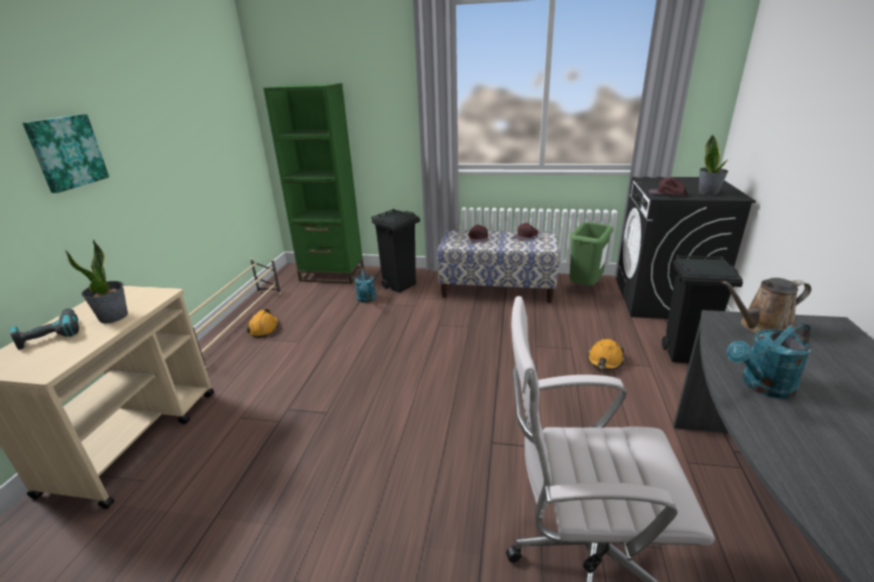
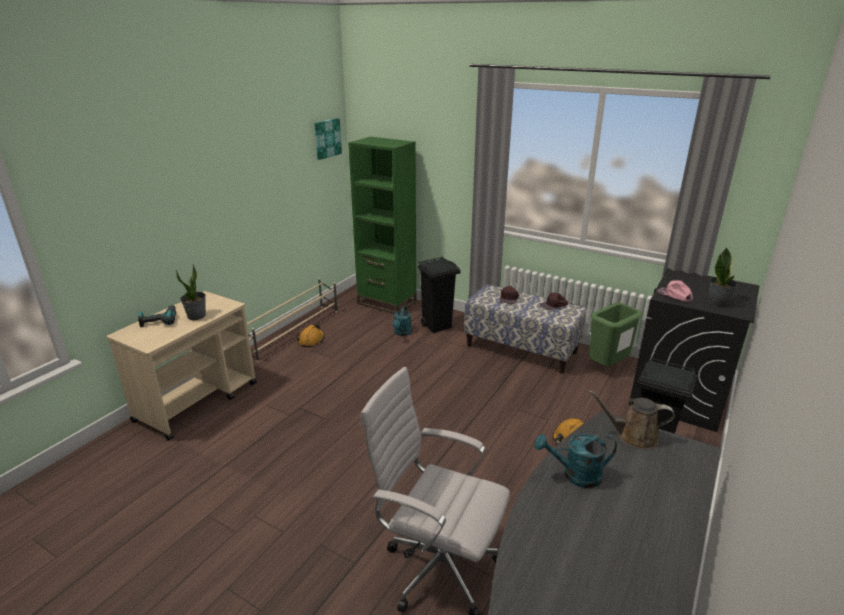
camera: 20 degrees right, 0 degrees up
picture [23,114,109,193] -> picture moved to [314,118,342,160]
brown cap [649,177,688,196] -> pink cap [657,280,693,302]

